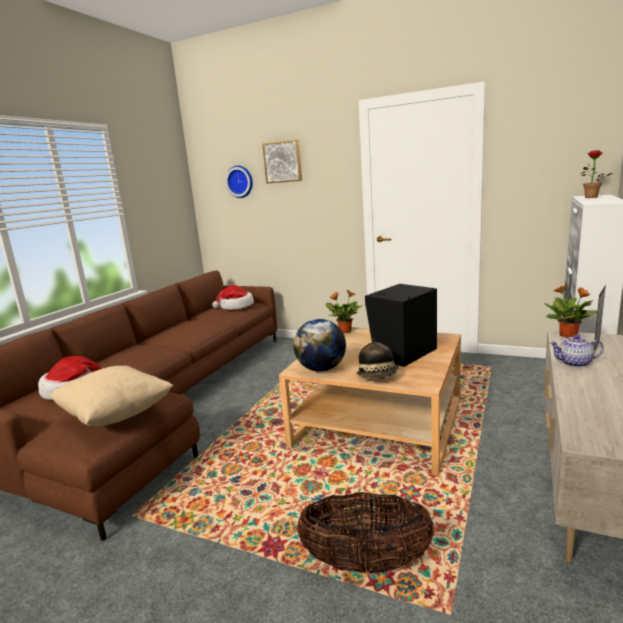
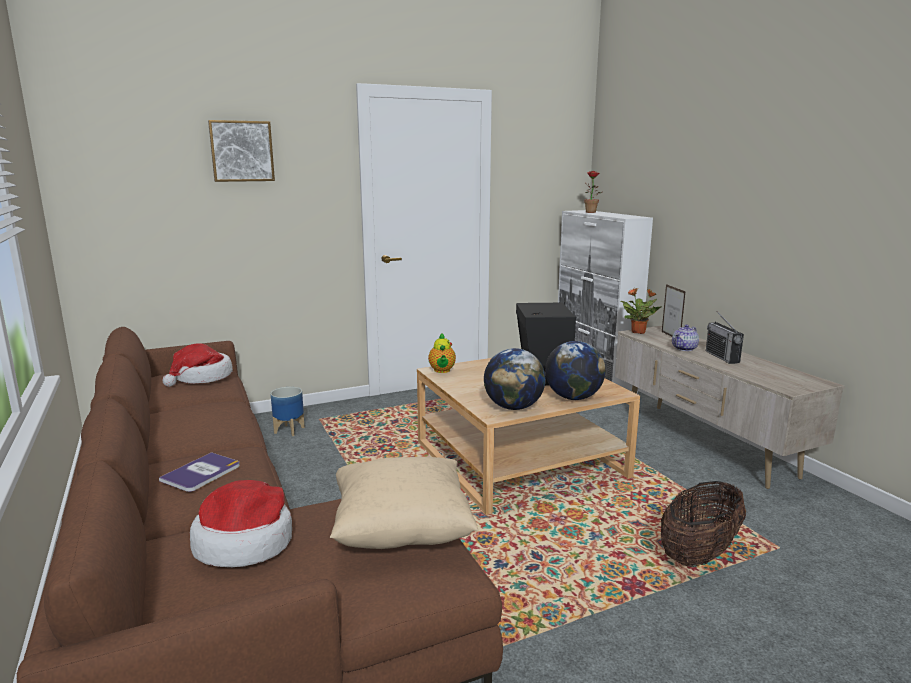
camera: 50 degrees left, 0 degrees up
wall clock [225,165,253,198] -> none
potted plant [325,290,362,333] -> teapot [428,333,456,373]
hat [357,338,399,379] -> globe [545,341,605,400]
none -> book [159,452,240,492]
none -> planter [271,387,305,436]
none -> radio [706,311,744,364]

